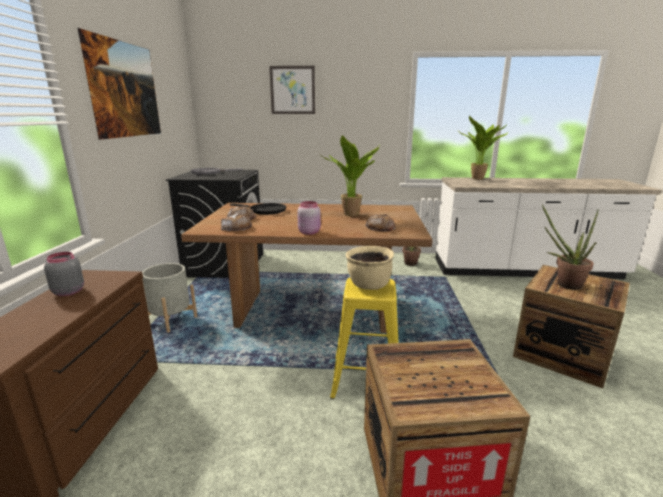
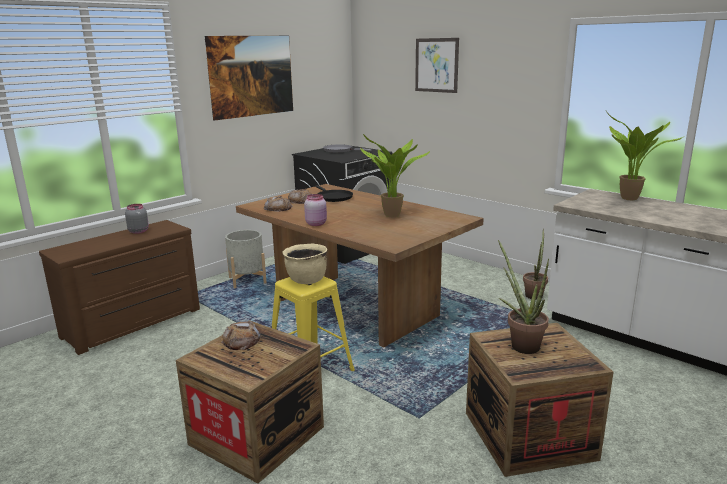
camera: 40 degrees right, 0 degrees up
bread [365,214,396,232] -> bread moved to [221,321,260,350]

